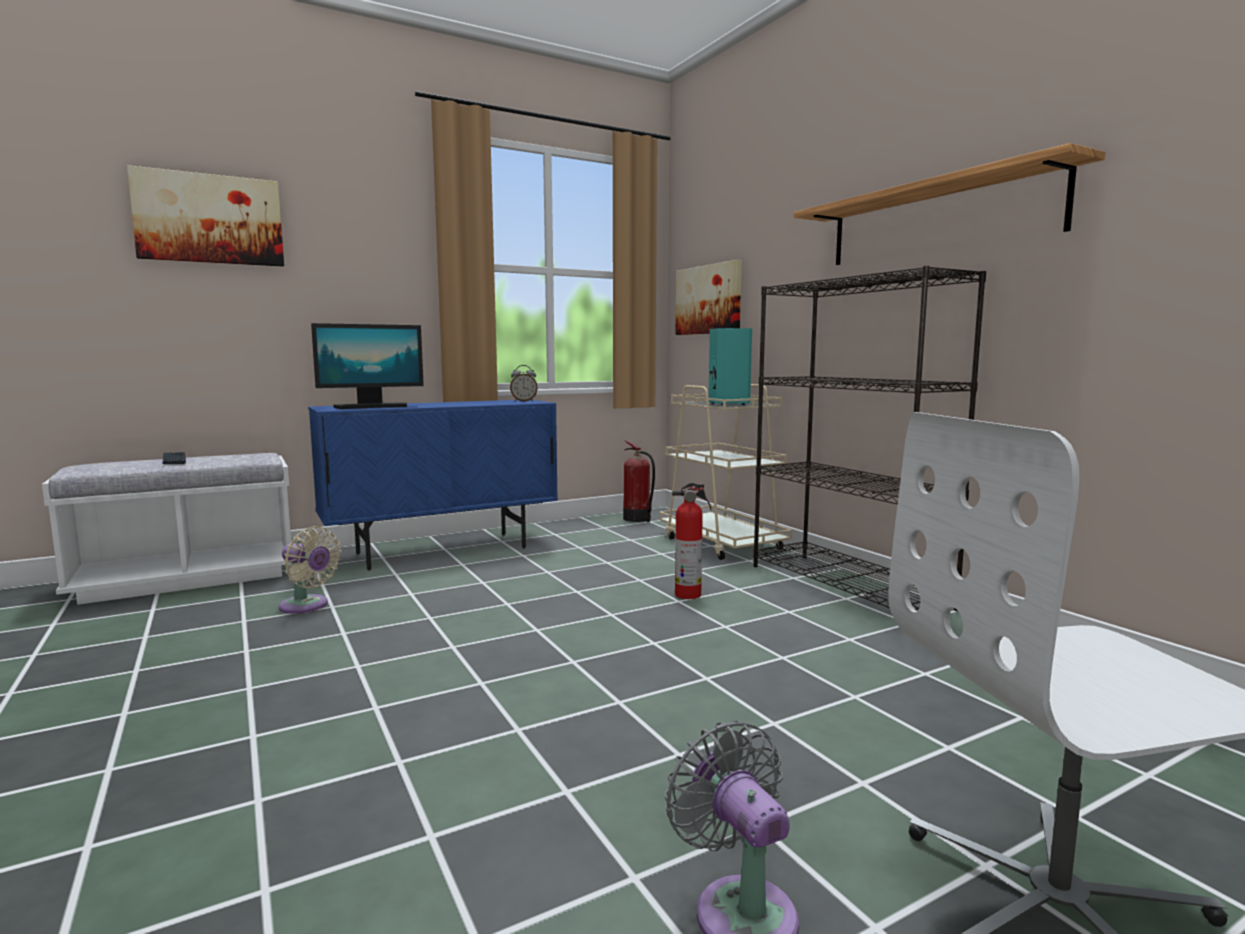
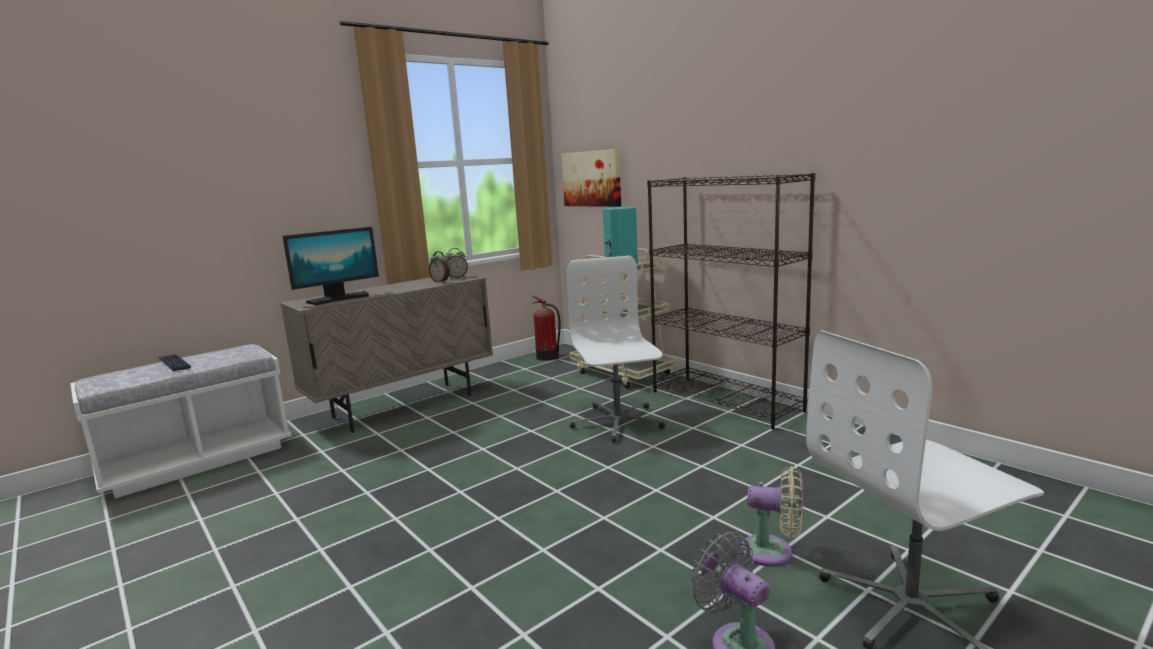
camera: 10 degrees left, 5 degrees up
picture [127,165,284,267] -> none
beige fan [279,526,341,614] -> beige fan moved to [741,466,803,567]
blue cabinet [308,400,558,571] -> beige cabinet [280,274,493,433]
fire extinguisher [672,483,711,599] -> white office chair [567,256,665,442]
shelf [794,143,1105,265] -> none
none -> alarm clock [429,251,450,282]

